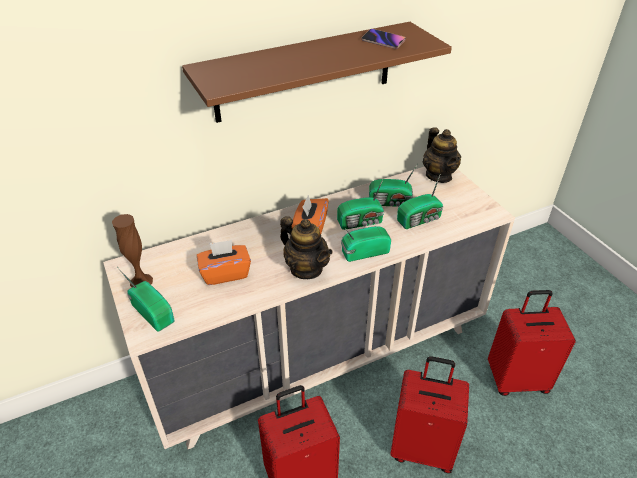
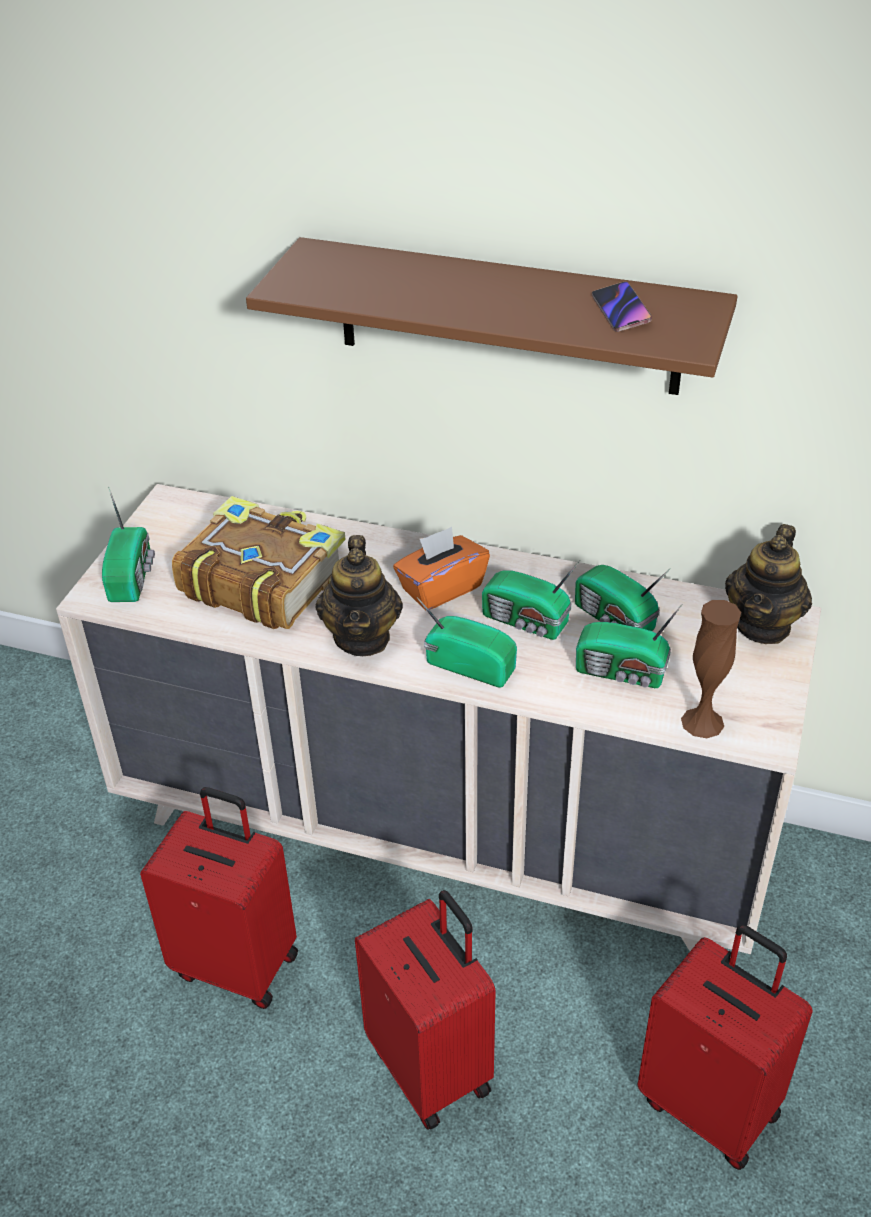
camera: 45 degrees right, 0 degrees up
brown vase [112,214,153,287] -> brown vase moved to [681,600,741,738]
orange tissue box [197,240,251,285] -> book [172,496,346,629]

